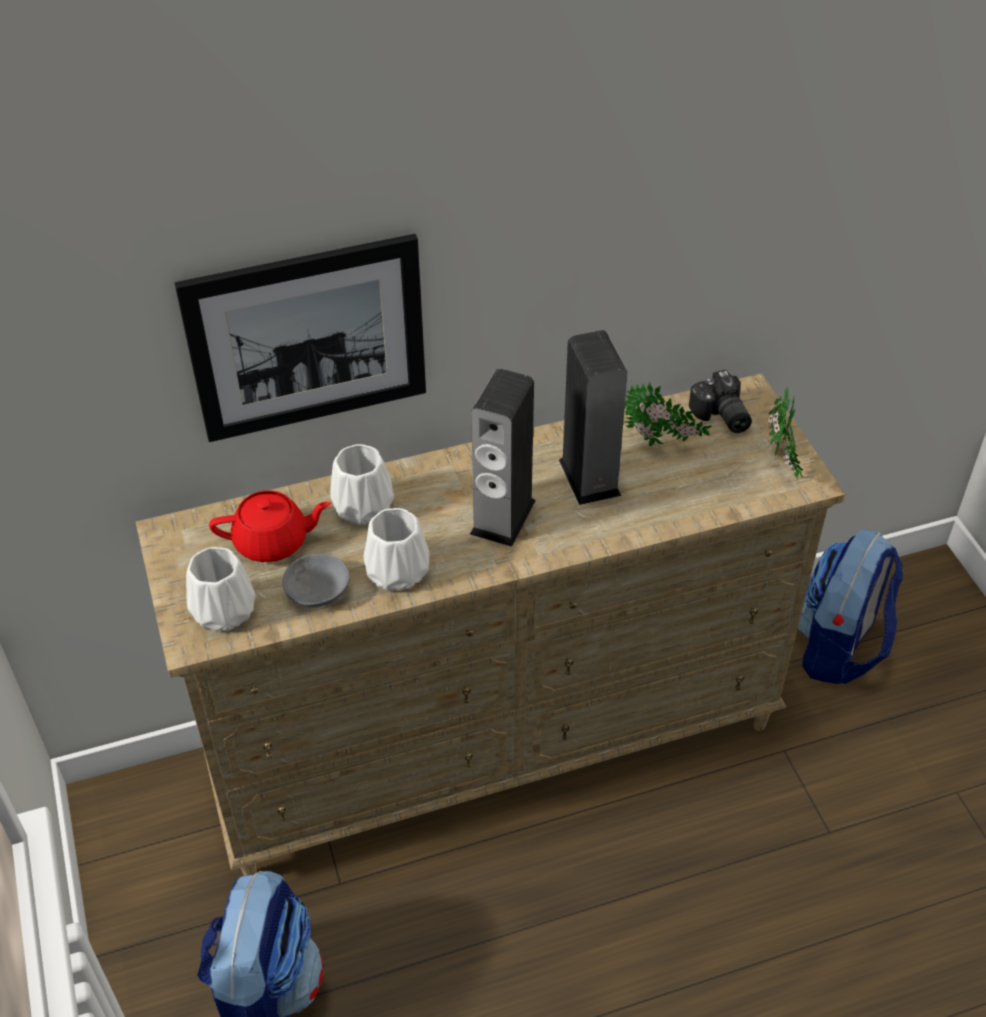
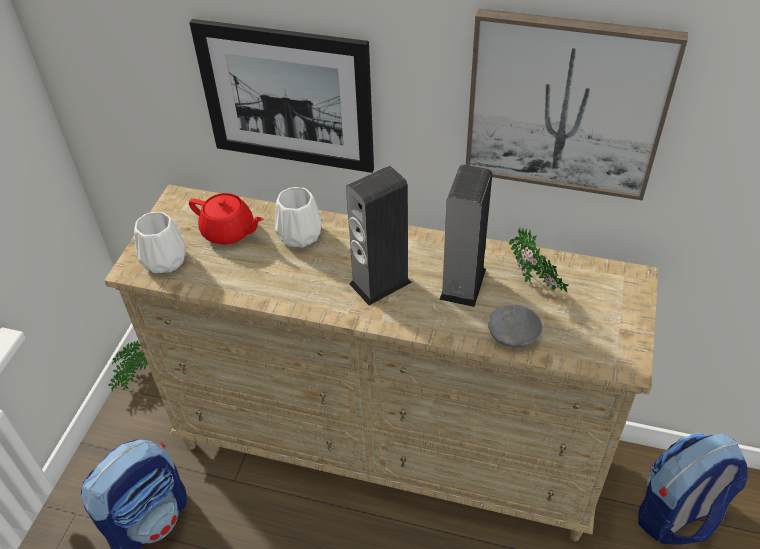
camera: 35 degrees right, 0 degrees up
grey bowl [282,554,350,607] -> grey bowl moved to [488,305,542,348]
white vase [363,508,429,591] -> none
camera [689,370,752,433] -> none
potted plant [768,387,805,480] -> potted plant moved to [108,341,148,392]
none -> picture [466,8,688,201]

